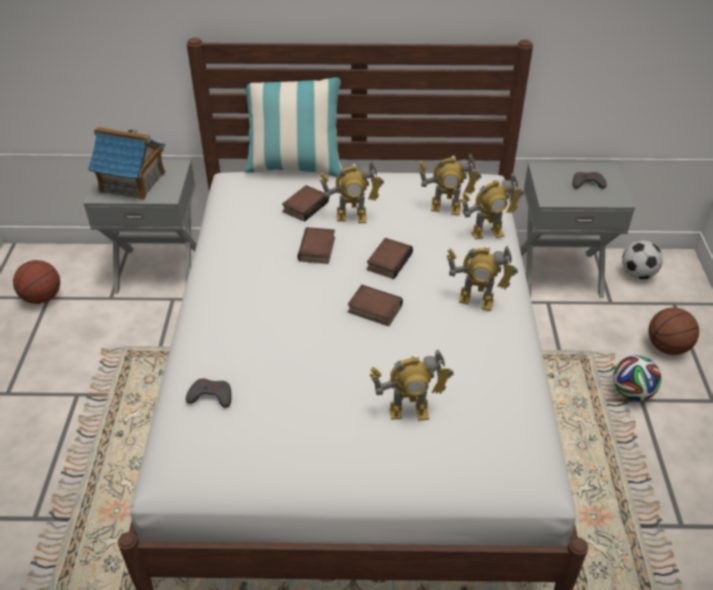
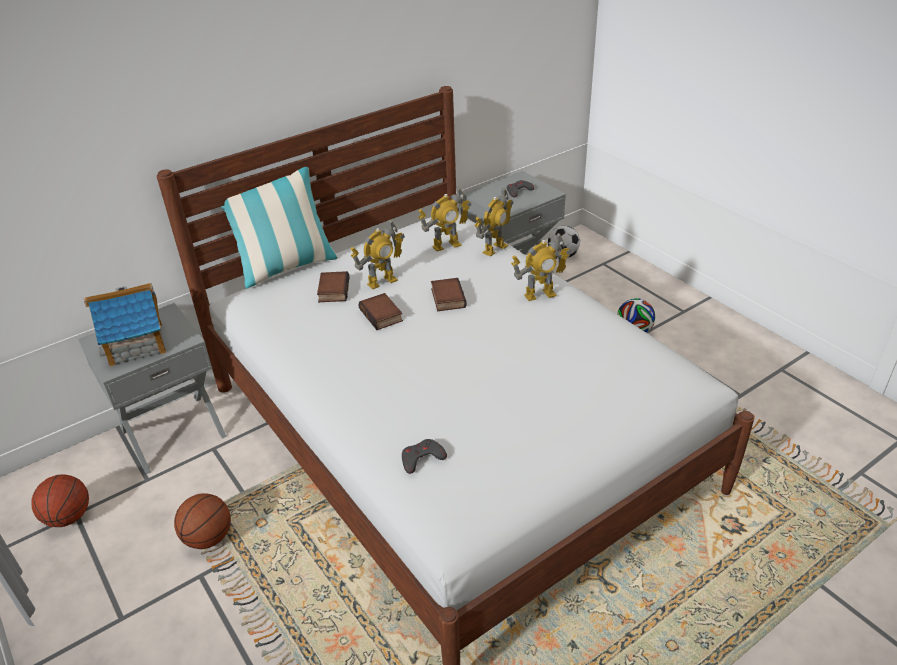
camera: 35 degrees left, 5 degrees down
book [348,285,403,326] -> none
toy robot [370,350,454,420] -> none
basketball [648,308,699,355] -> basketball moved to [174,493,231,549]

